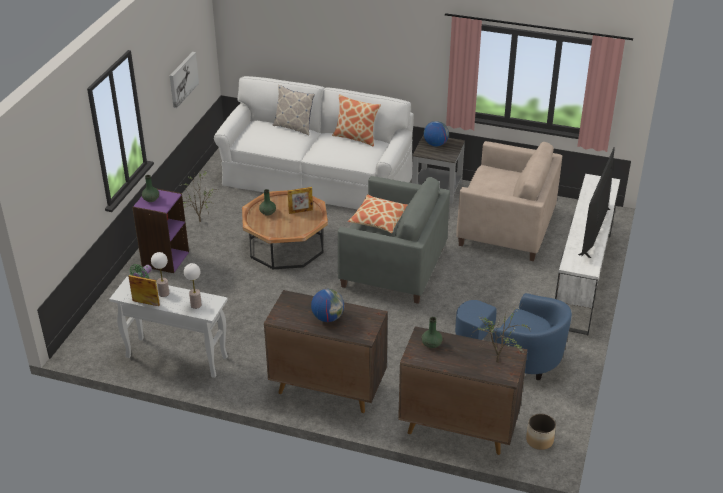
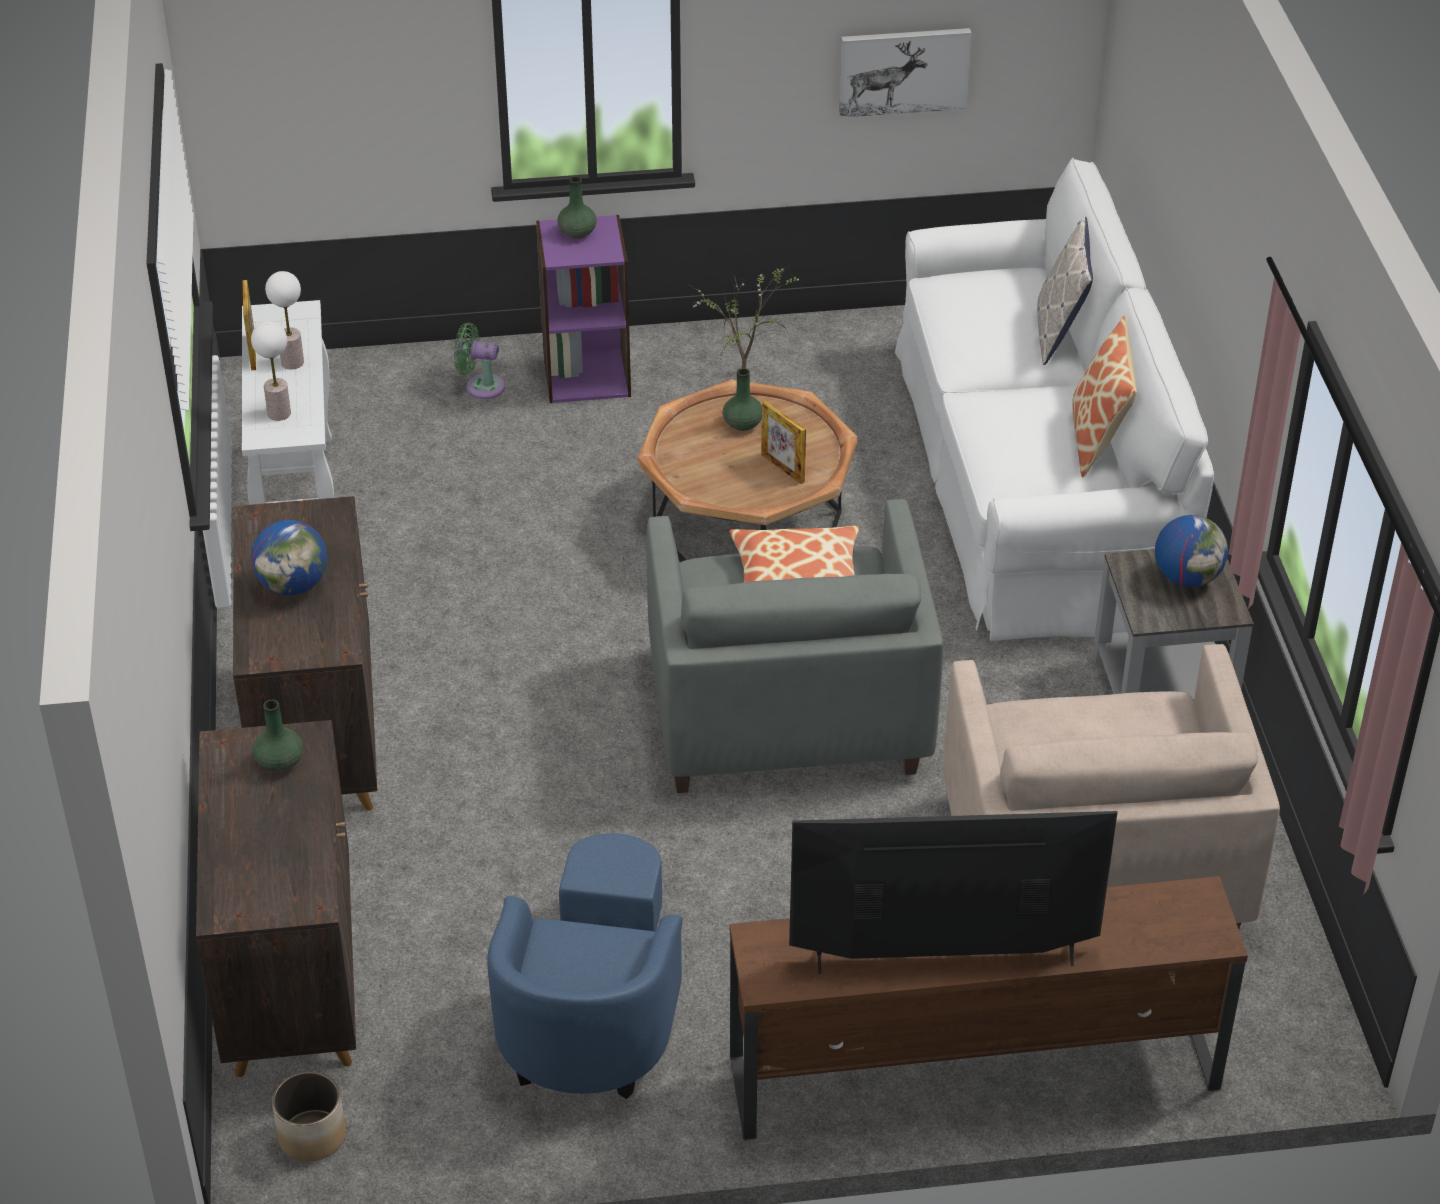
camera: 65 degrees right, 5 degrees up
potted plant [473,307,531,362] -> none
white tv stand [555,174,620,335] -> brown tv stand [730,876,1248,1140]

